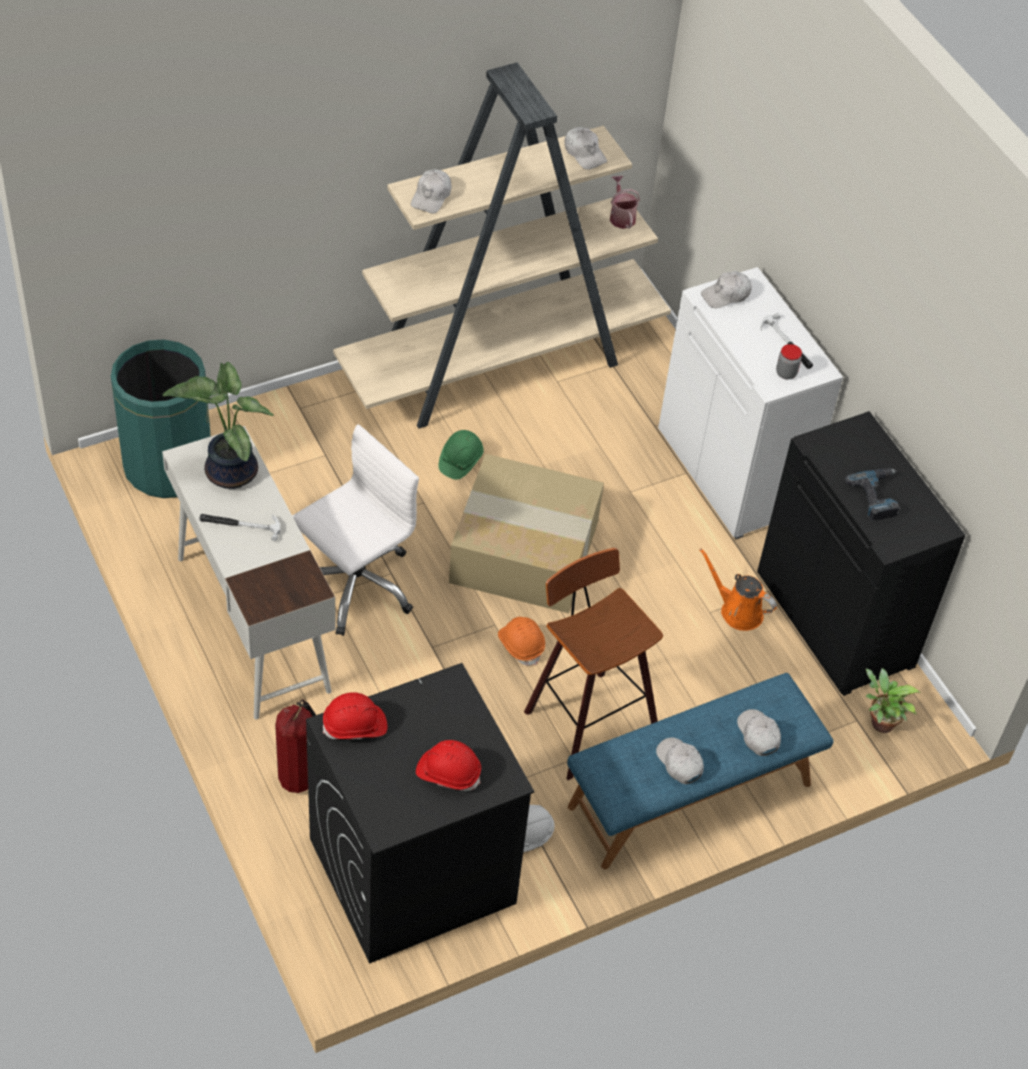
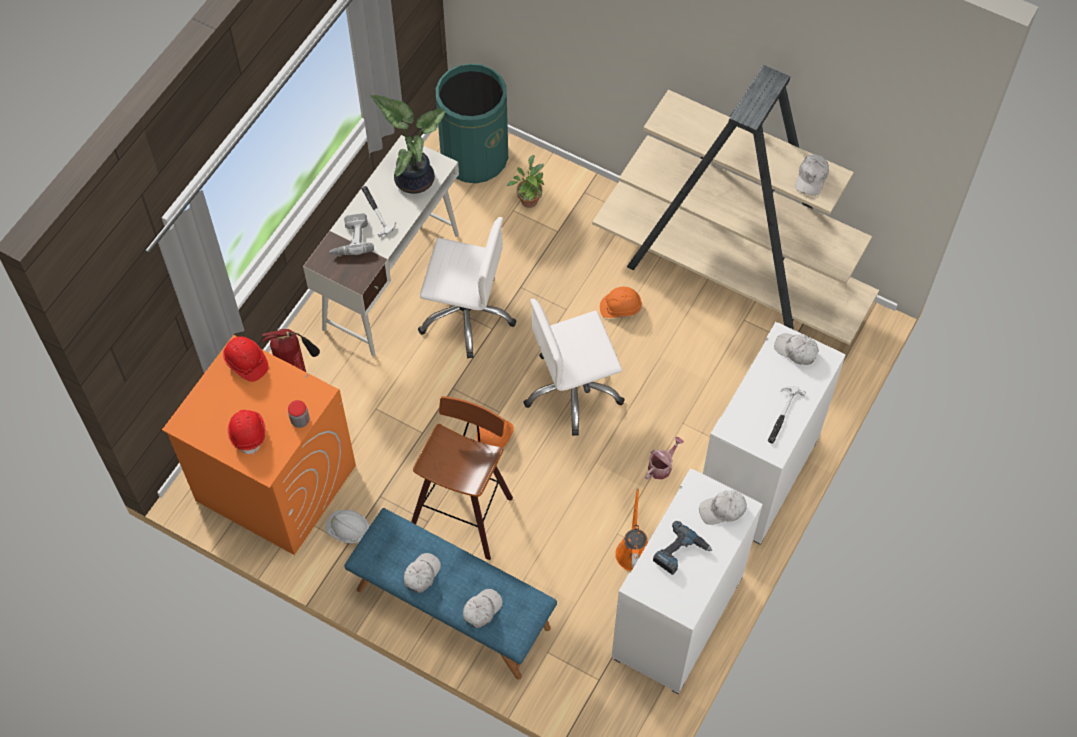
camera: 60 degrees right, 10 degrees up
black washing machine [306,663,534,964] -> orange washing machine [162,335,356,555]
white cap [411,169,452,213] -> white cap moved to [699,490,747,525]
green hard hat [438,430,484,480] -> orange hard hat [600,287,642,318]
cardboard box [449,454,604,613] -> white office chair [524,299,625,436]
watering can [610,176,640,229] -> watering can moved to [645,437,684,480]
black cabinet [757,411,966,696] -> white cabinet [612,468,763,694]
jar [776,344,802,379] -> jar moved to [288,400,309,428]
potted plant [866,668,920,733] -> potted plant moved to [507,155,544,208]
none -> power drill [329,213,374,255]

